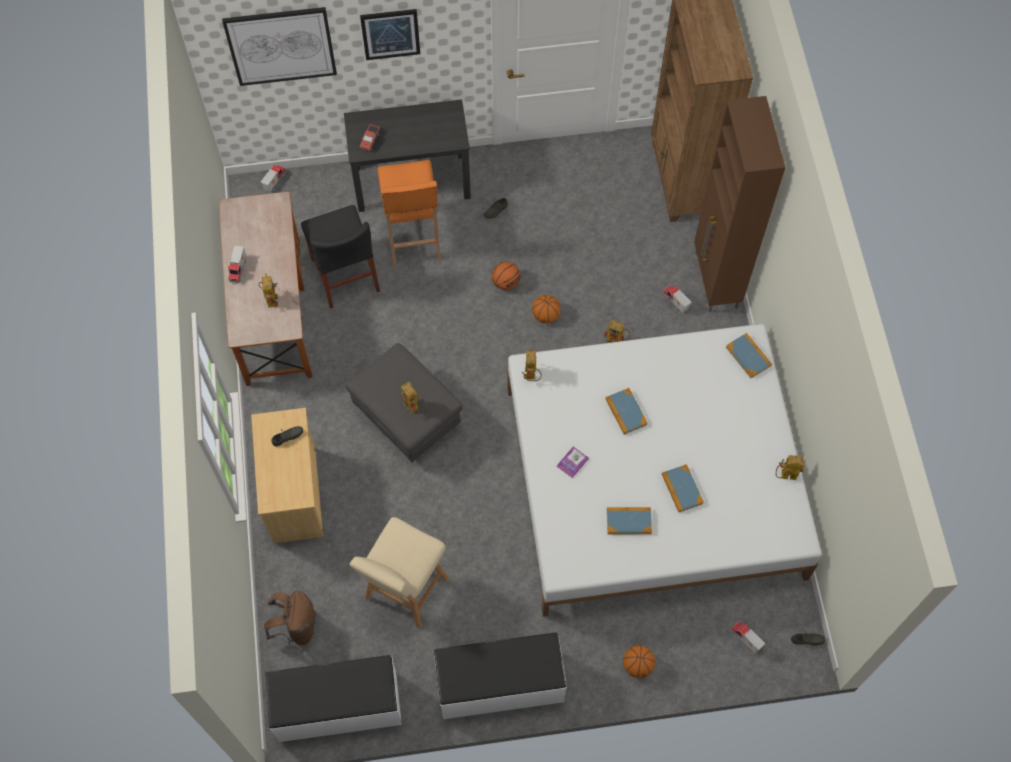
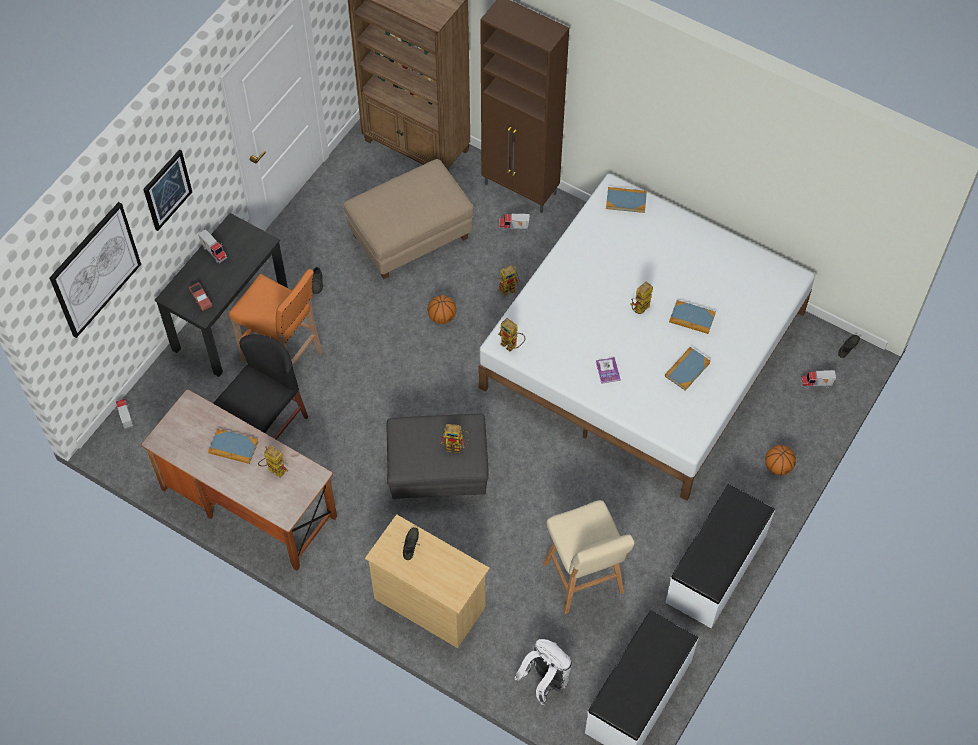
camera: 50 degrees left, 5 degrees down
toy truck [228,246,246,283] -> toy truck moved to [198,229,227,263]
brown backpack [264,591,316,646] -> white backpack [514,639,572,705]
black chair [301,205,380,309] -> black chair turned 75 degrees counterclockwise [213,335,308,440]
basketball [492,261,521,290] -> none
book [605,388,648,435] -> book moved to [208,429,259,464]
toy robot [776,455,805,480] -> toy robot moved to [630,281,653,315]
none -> beige ottoman [344,159,474,279]

